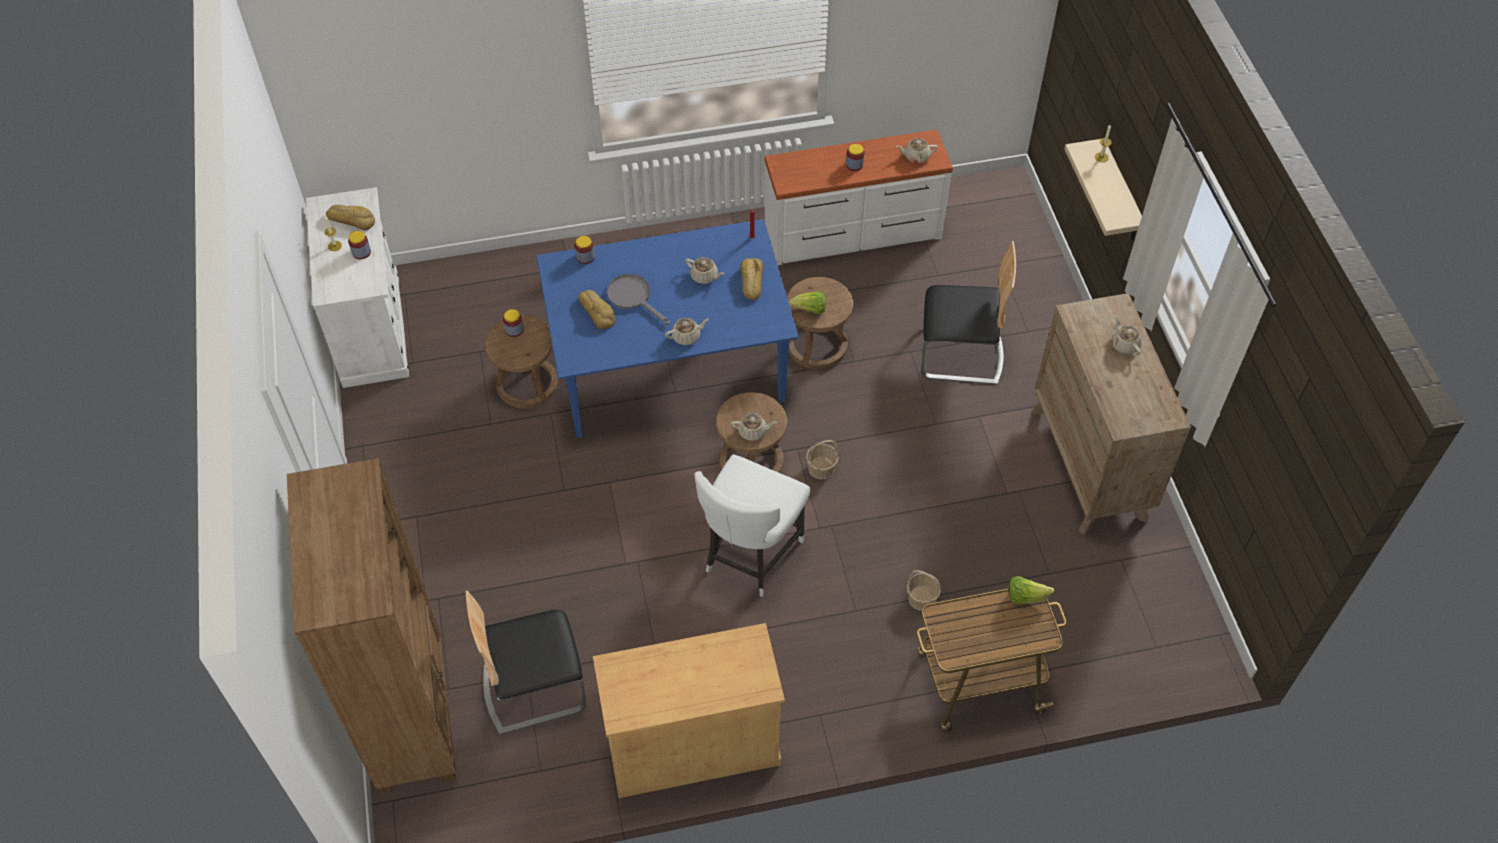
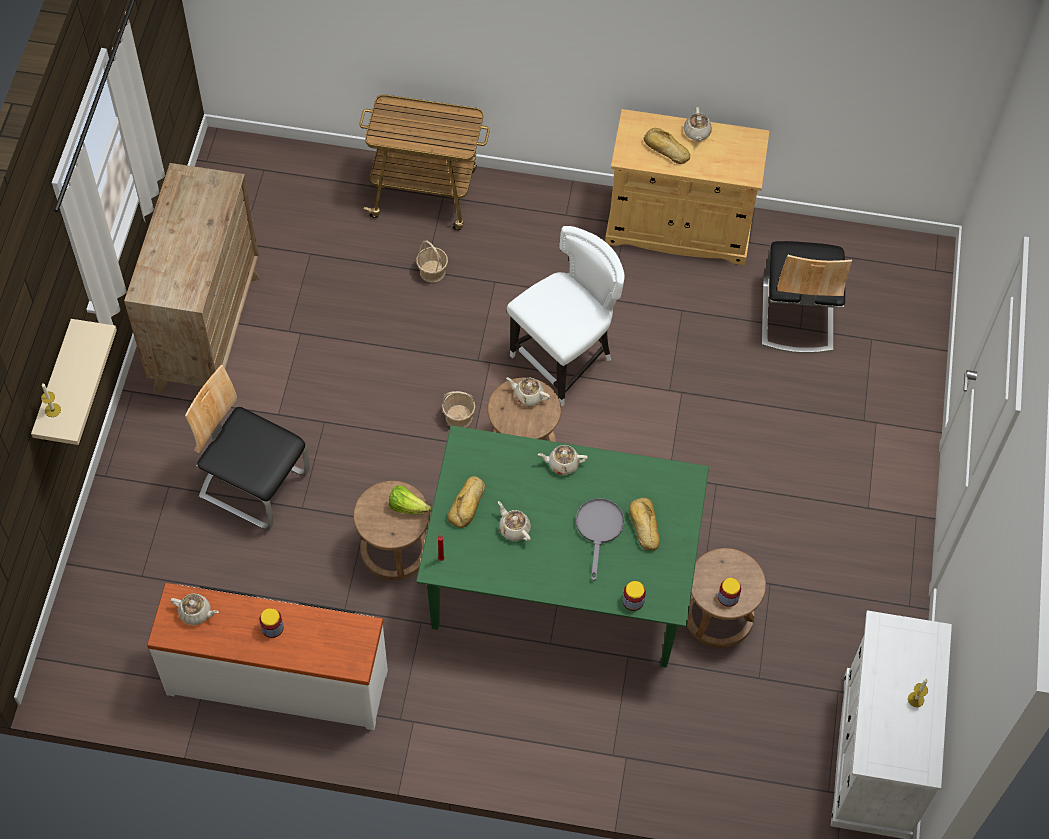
camera: 160 degrees left, 5 degrees up
brown bookcase [287,458,456,794] -> none
bread [326,205,375,230] -> bread moved to [644,128,690,164]
jar [348,231,371,259] -> none
chair [466,590,587,735] -> chair turned 90 degrees clockwise [762,241,852,353]
blue dining table [536,219,799,438] -> green dining table [416,425,709,667]
grey frying pan [607,274,670,325] -> grey frying pan turned 150 degrees counterclockwise [576,498,624,581]
lettuce [1009,576,1055,604] -> none
beige teapot [1111,315,1142,355] -> beige teapot moved to [684,107,712,142]

